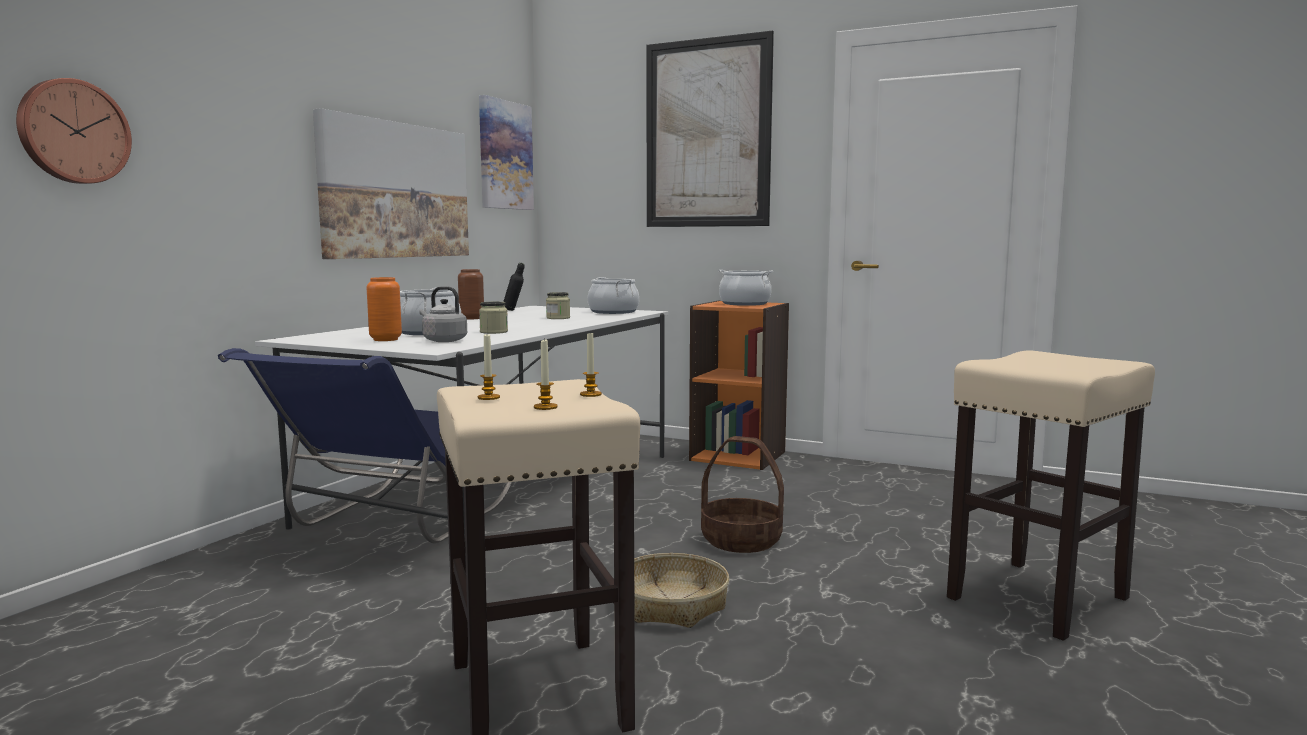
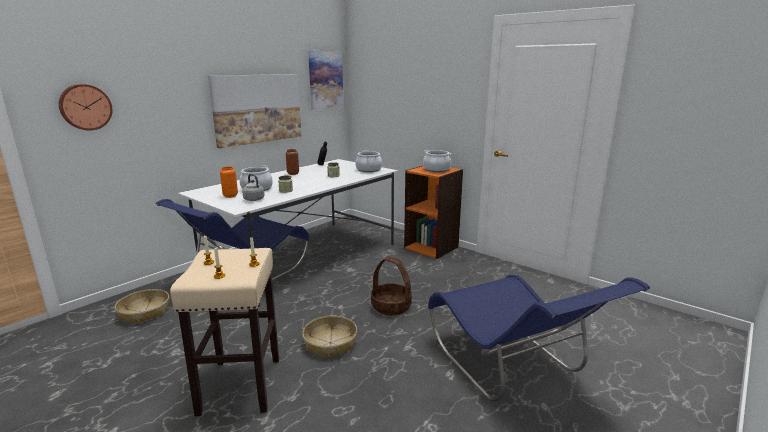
camera: 15 degrees right, 10 degrees up
picture [646,31,774,227] -> none
beige stool [947,351,1155,641] -> blue chair [428,275,650,402]
none -> basket [115,289,169,324]

